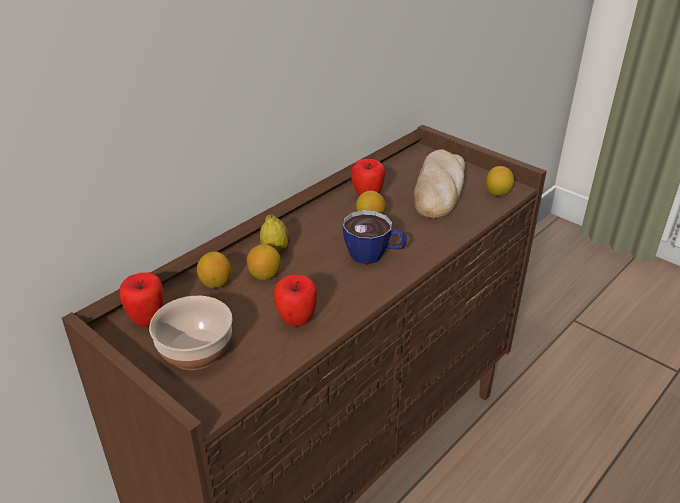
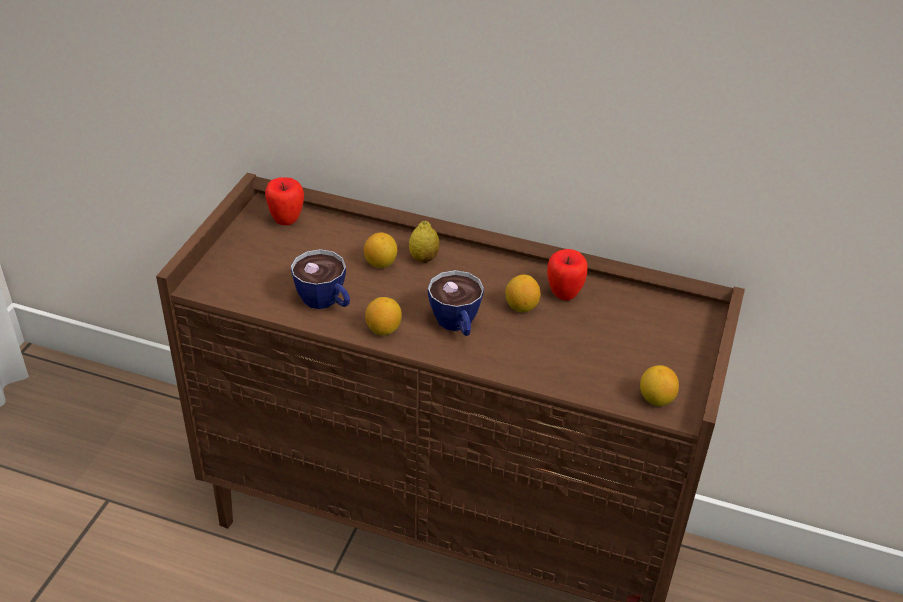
camera: 65 degrees right, 5 degrees up
bowl [149,296,233,370] -> none
lemon [197,252,231,288] -> lemon moved to [365,297,402,335]
apple [274,275,317,326] -> cup [291,249,350,309]
bread [413,149,465,219] -> none

